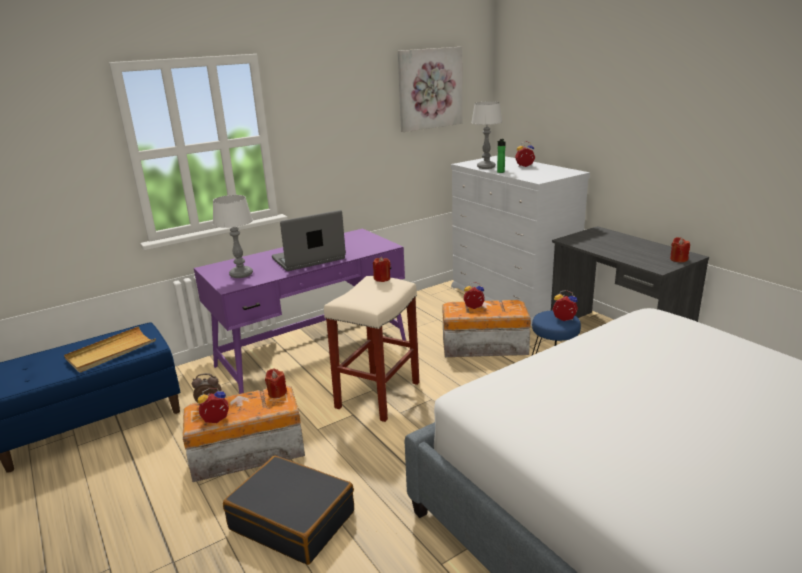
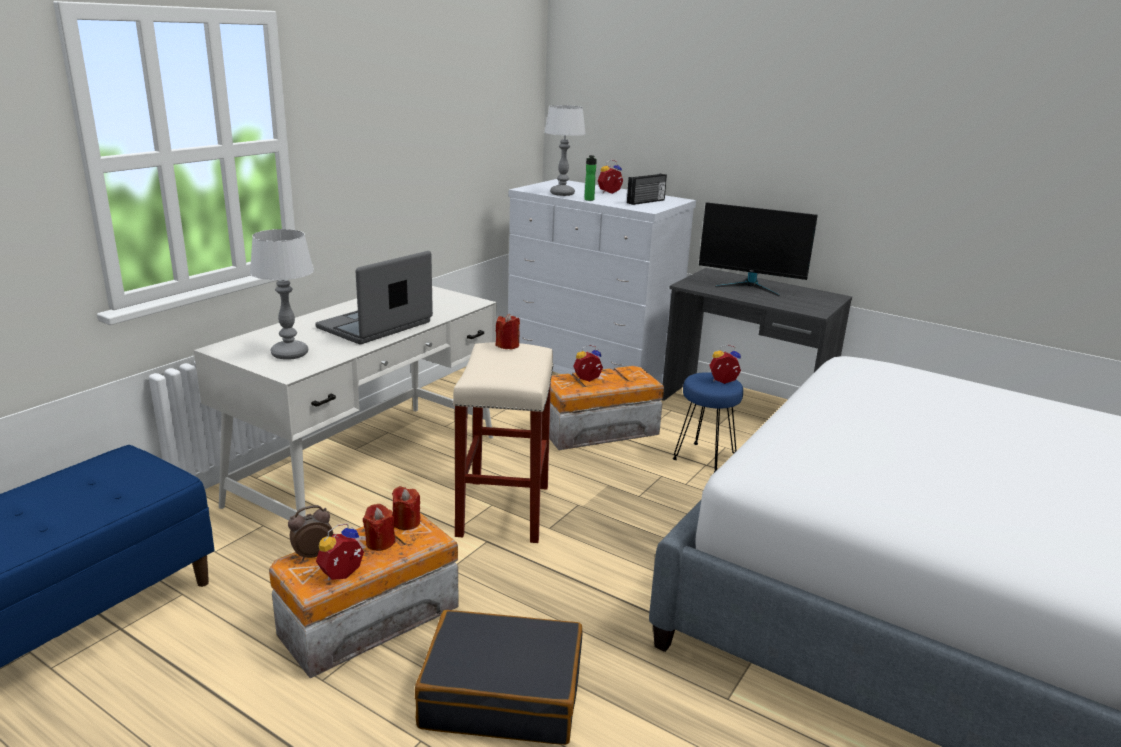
camera: 25 degrees left, 0 degrees up
beige tray [64,326,156,372] -> none
purple desk [194,228,406,394] -> white desk [194,286,497,520]
picture [398,47,463,132] -> none
red candle [670,237,690,262] -> red candle moved to [363,504,396,551]
none -> radio [627,174,667,205]
none -> monitor [699,202,818,296]

